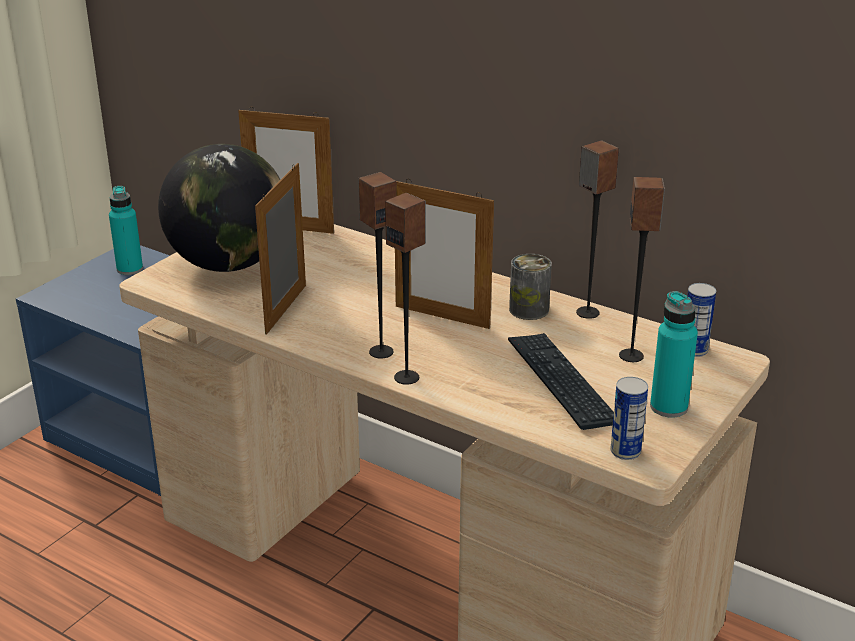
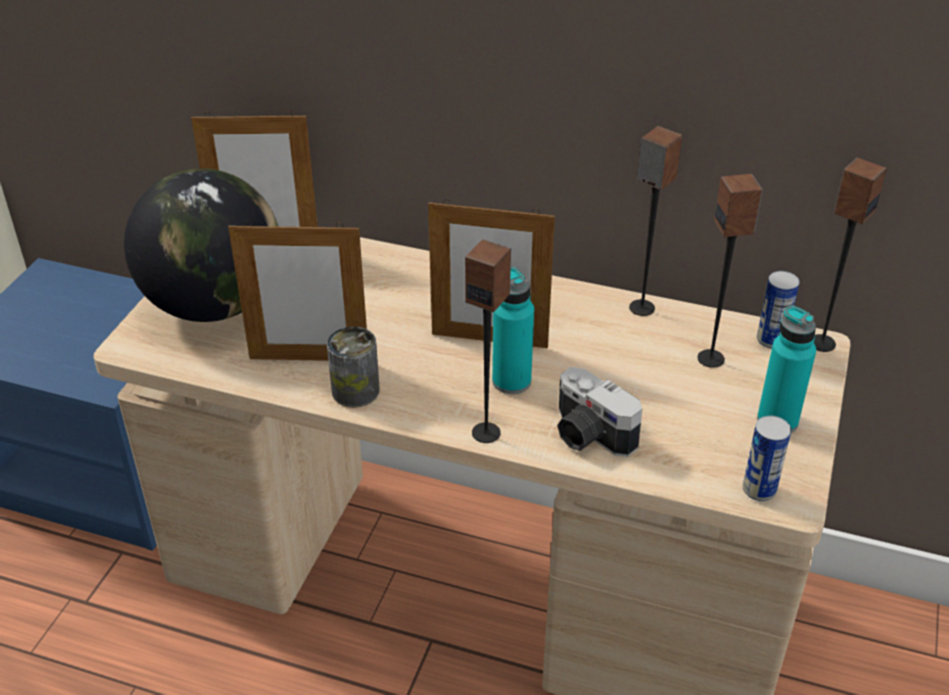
camera: 15 degrees left, 10 degrees up
turquoise bottle [109,186,143,275] -> turquoise bottle moved to [492,267,534,394]
picture frame [255,163,306,335] -> picture frame turned 90 degrees counterclockwise [228,221,367,361]
speaker [358,172,397,359] -> speaker moved to [814,158,887,352]
keyboard [508,333,614,430] -> none
can [509,254,552,320] -> can moved to [327,327,380,408]
none -> camera [557,367,642,457]

